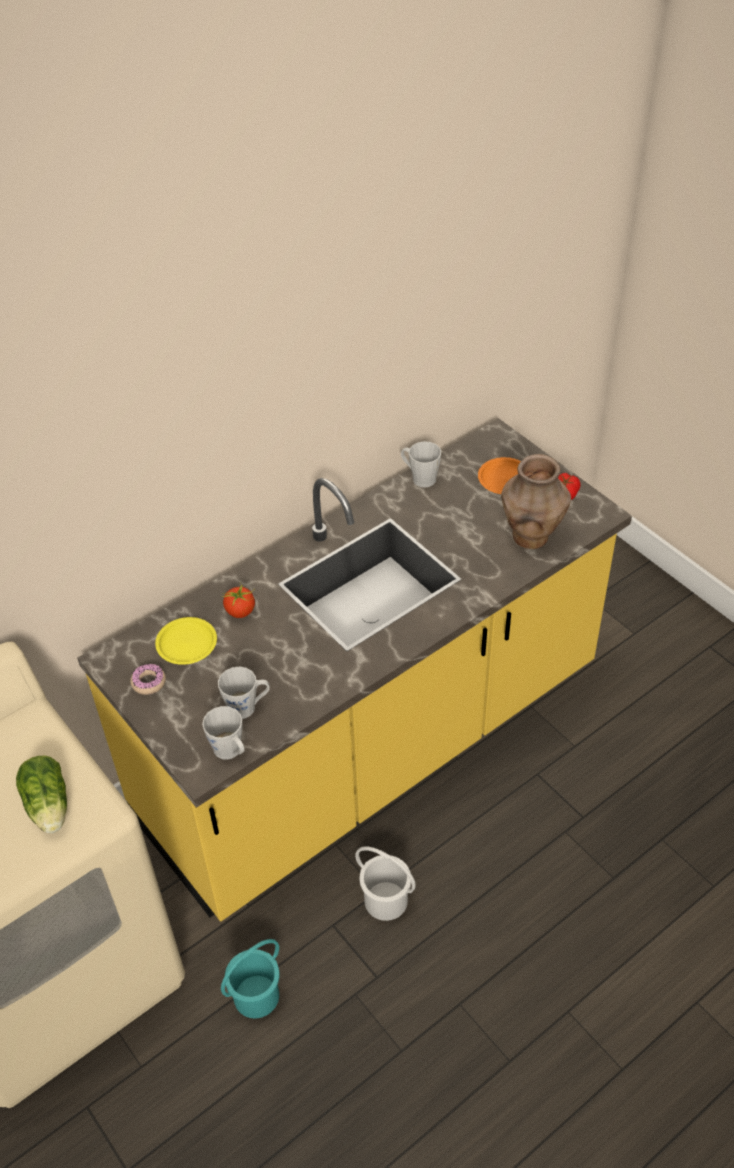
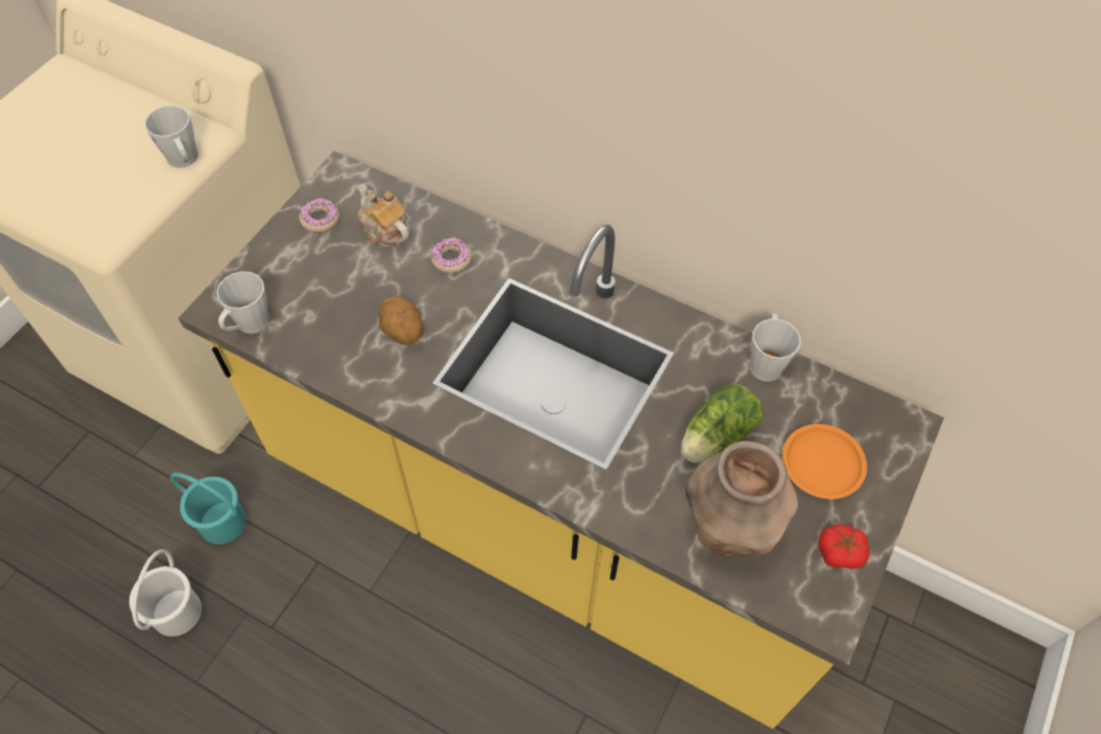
camera: 65 degrees right, 10 degrees up
lettuce [16,756,67,833] -> lettuce moved to [681,384,763,463]
yellow plate [155,617,217,665] -> teapot [358,184,409,248]
grey mug [218,666,270,719] -> grey mug moved to [144,105,198,168]
tomato [221,584,255,618] -> donut [431,237,472,273]
white bucket [355,846,416,921] -> white bucket moved to [129,549,202,637]
none -> potato [379,296,423,345]

